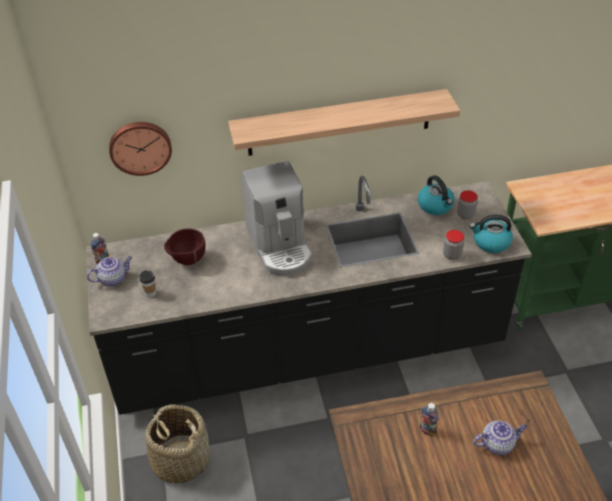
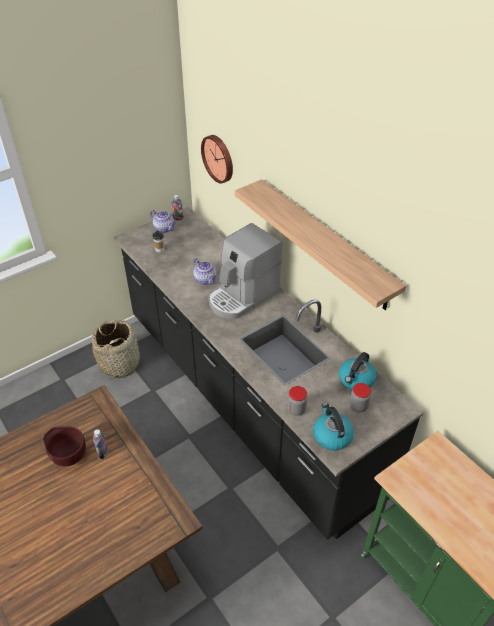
camera: 65 degrees right, 0 degrees up
brown bowl [164,228,205,265] -> brown bowl moved to [43,427,86,466]
teapot [473,420,527,455] -> teapot moved to [193,258,217,285]

